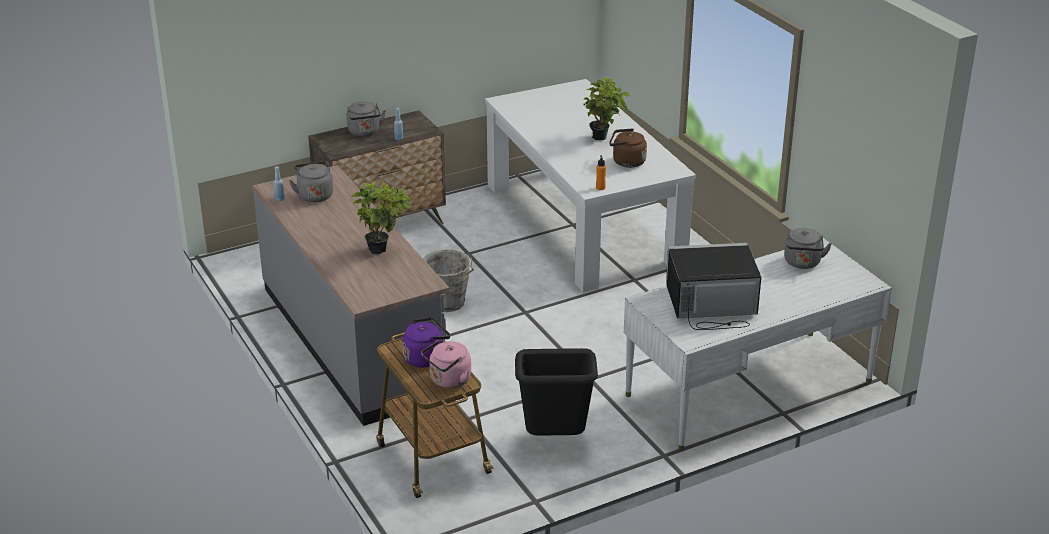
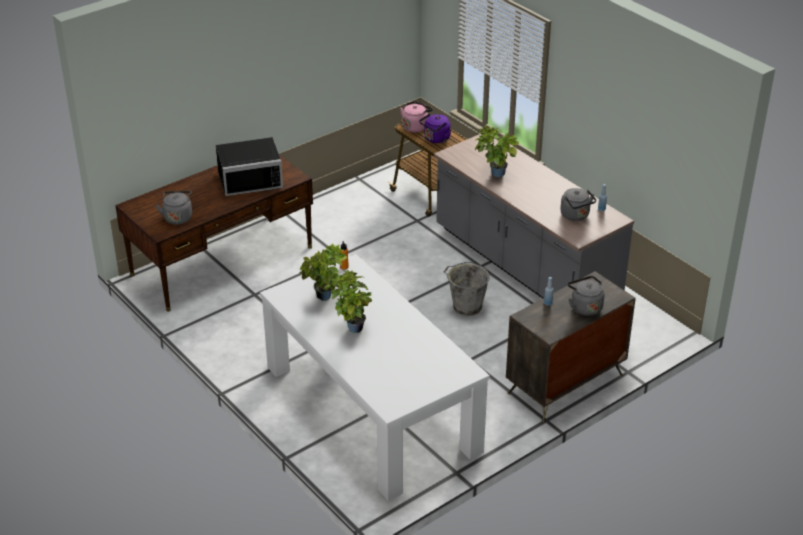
camera: 170 degrees right, 5 degrees up
black trash can [515,348,598,436] -> none
brown kettle [609,128,647,168] -> potted plant [299,244,347,301]
white desk [624,238,892,451] -> brown desk [115,155,313,312]

